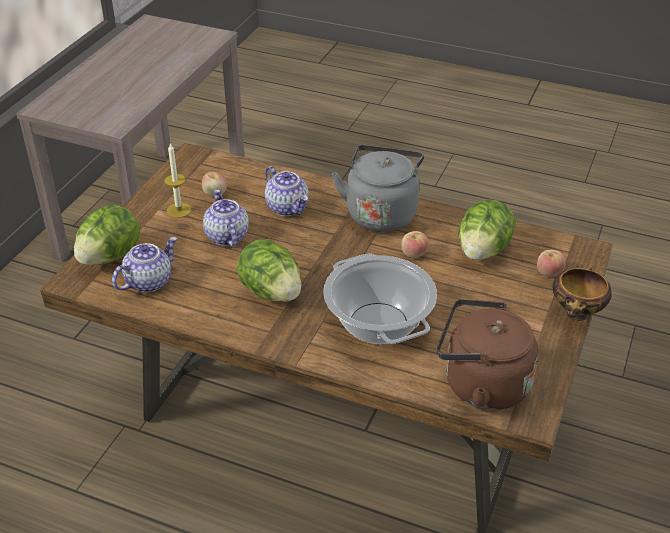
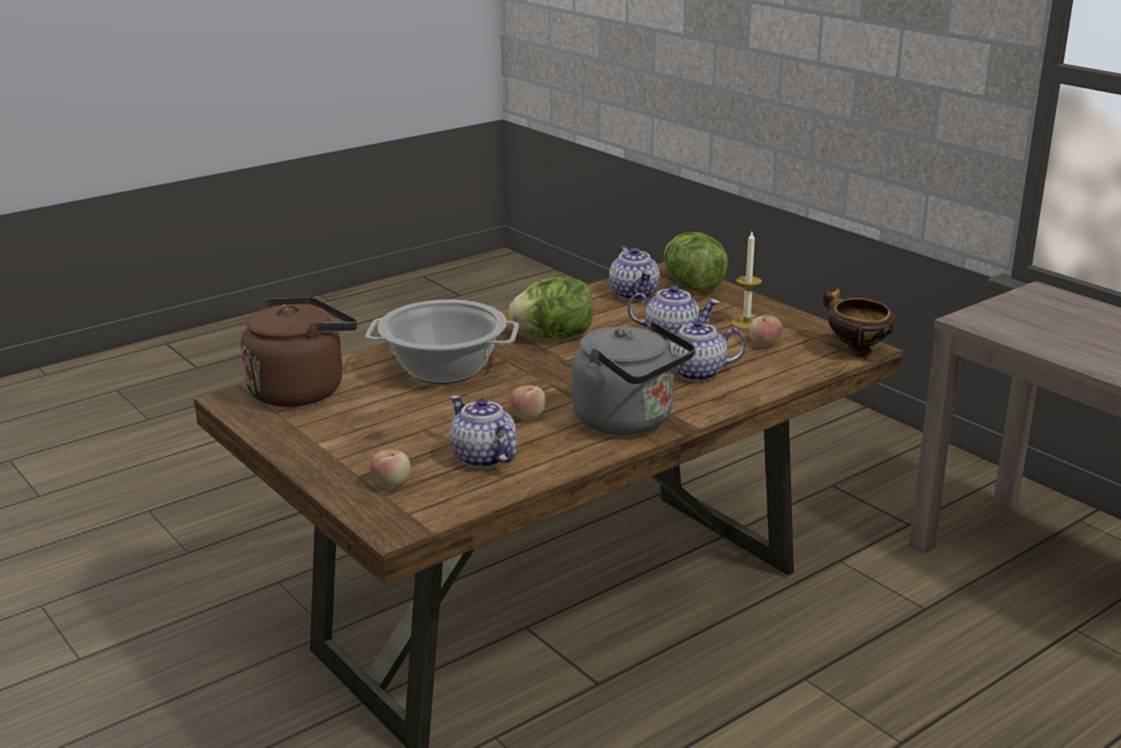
camera: 120 degrees right, 15 degrees down
lettuce [458,199,516,260] -> teapot [450,395,517,468]
bowl [553,268,612,321] -> bowl moved to [823,287,895,357]

